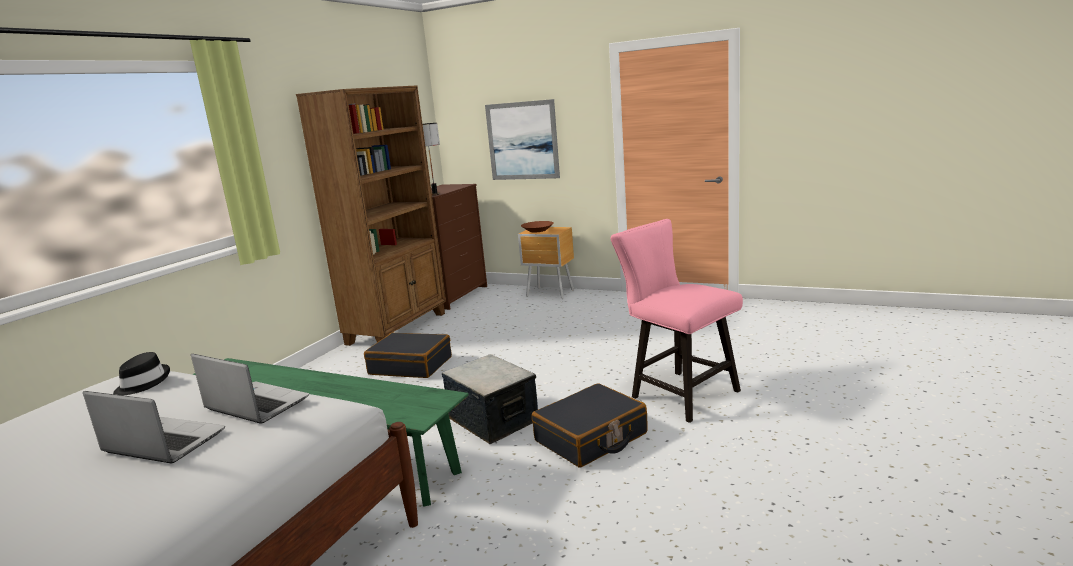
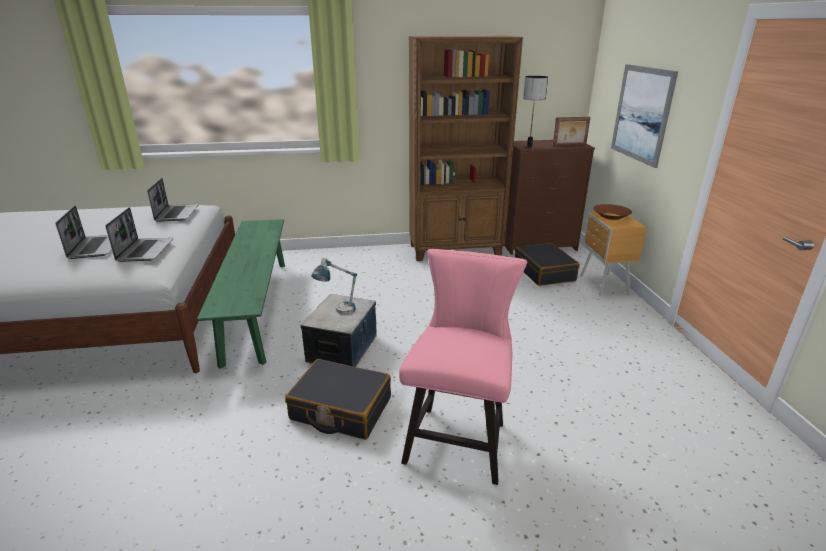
camera: 55 degrees right, 10 degrees up
black hat [113,352,170,395] -> laptop [147,178,199,222]
black suitcase [364,333,452,378] -> black suitcase moved to [515,243,580,286]
none -> table lamp [312,258,357,314]
none -> picture frame [552,117,590,147]

